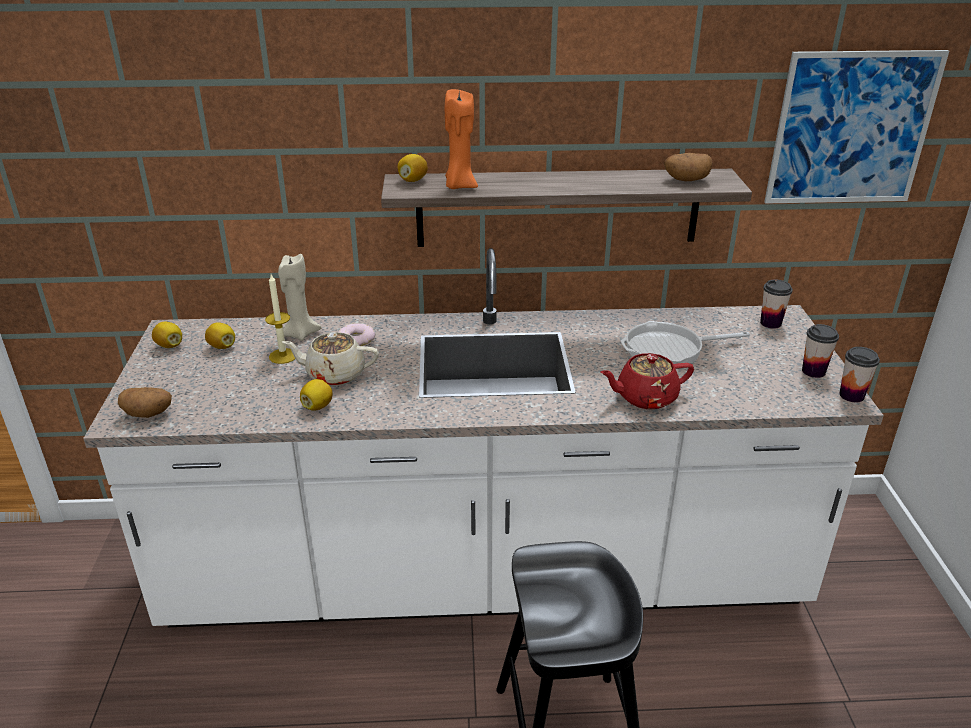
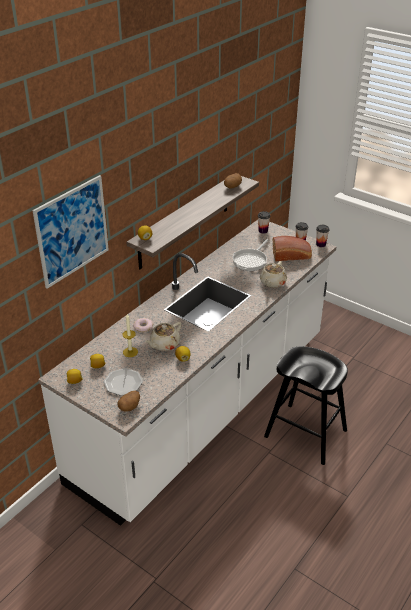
camera: 50 degrees left, 5 degrees up
beige candle [278,254,321,341] -> none
orange candle [445,89,478,189] -> none
red teapot [600,353,694,409] -> beige teapot [260,261,287,288]
picture [764,50,949,203] -> picture moved to [32,175,109,289]
none -> plate [104,368,143,396]
none -> bread [273,236,312,261]

